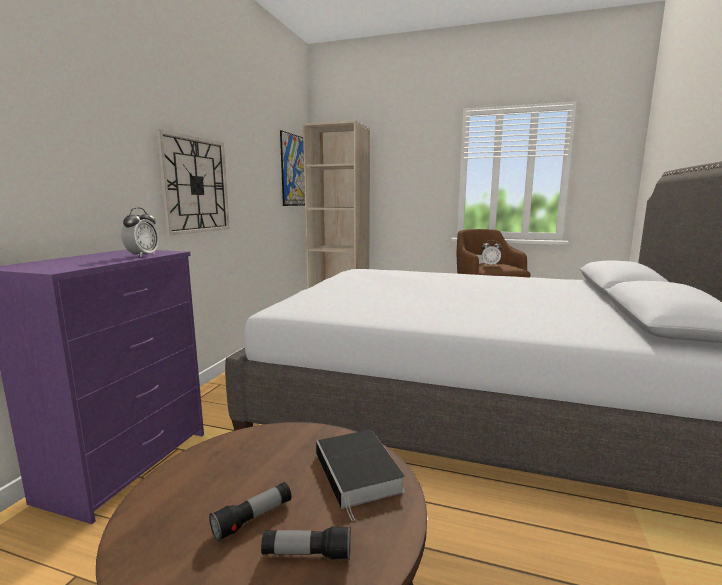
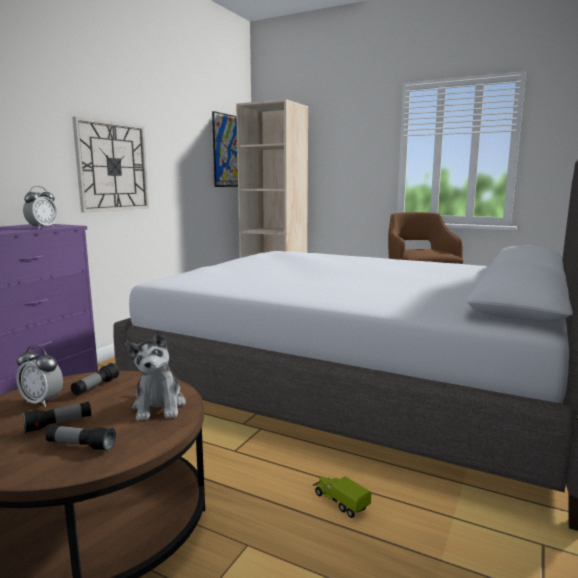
camera: 10 degrees right, 0 degrees up
book [316,430,405,521] -> plush toy [125,330,186,421]
alarm clock [482,240,502,266] -> alarm clock moved to [16,345,63,407]
none -> flashlight [71,363,119,395]
none -> toy truck [313,476,371,518]

